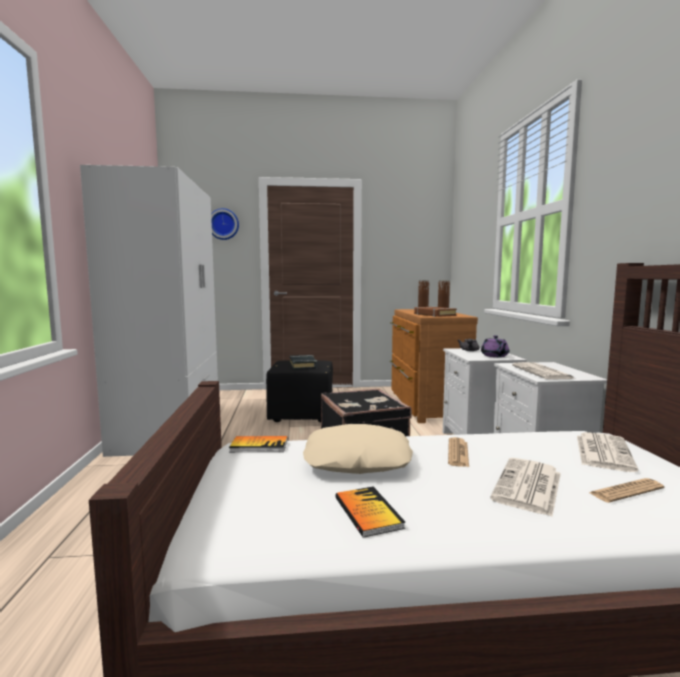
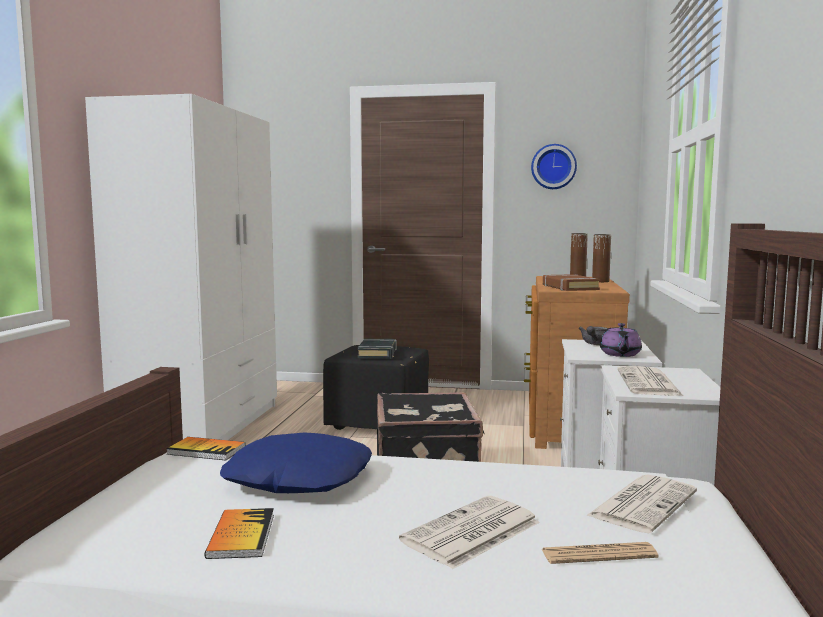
camera: 15 degrees right, 0 degrees up
wall clock [211,208,239,240] -> wall clock moved to [531,144,577,189]
beige pillow [303,424,413,474] -> blue pillow [220,432,372,493]
newspaper [448,437,469,467] -> none

